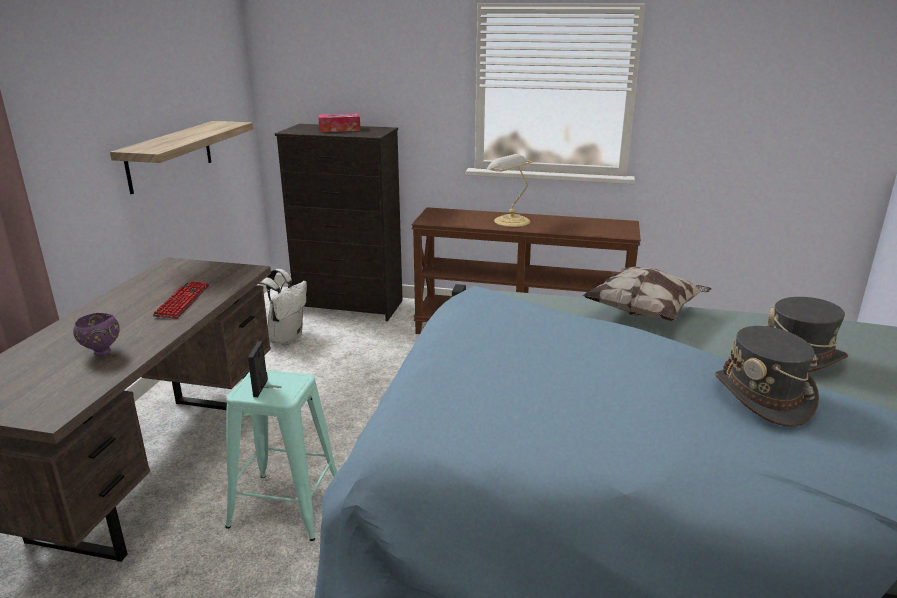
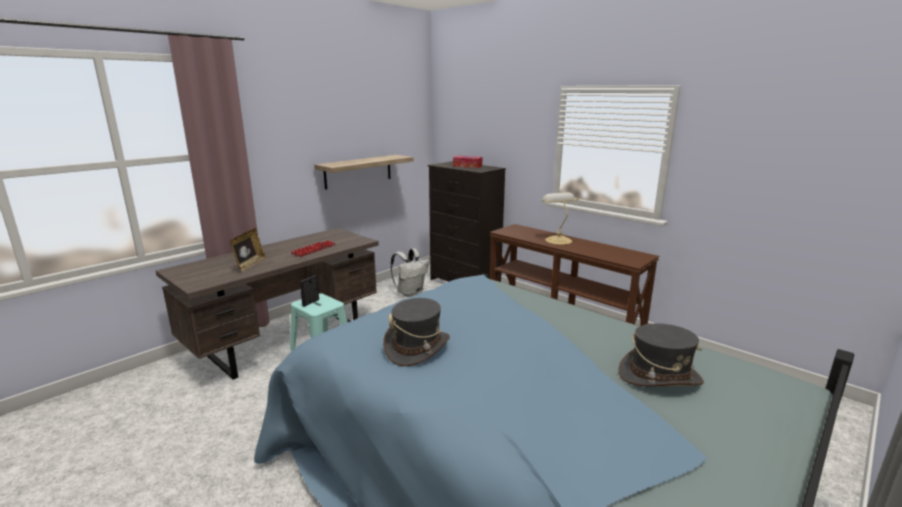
camera: 30 degrees right, 5 degrees down
purple bowl [73,313,120,356] -> picture frame [230,228,266,271]
pillow [582,267,711,321] -> none
grey hat [715,326,819,427] -> grey hat moved to [383,298,450,366]

